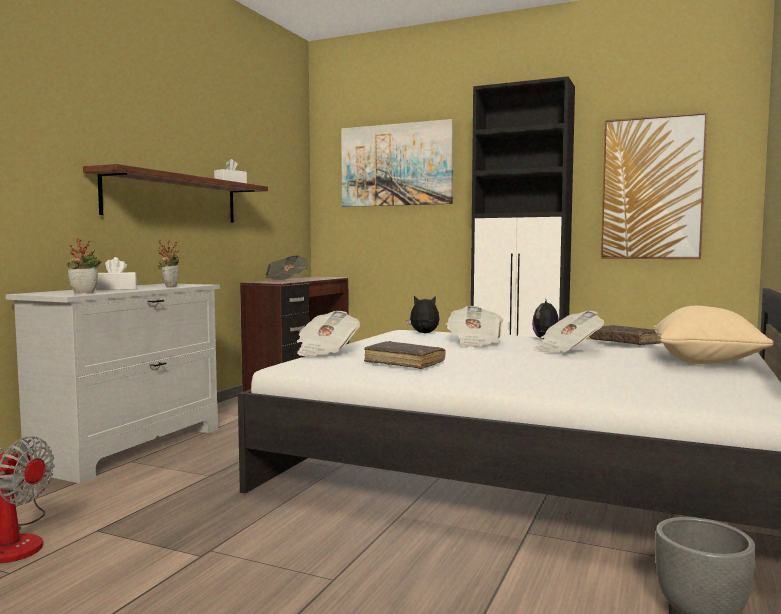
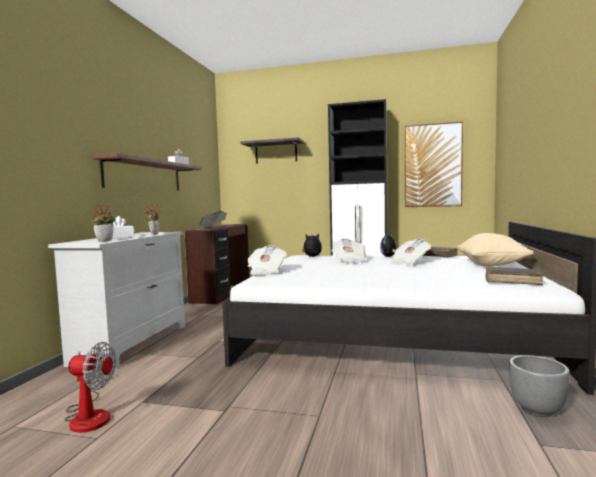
camera: 10 degrees left, 0 degrees up
picture [341,119,453,207] -> shelf [240,137,304,164]
brown book [364,341,445,369] -> brown book moved to [485,266,544,285]

